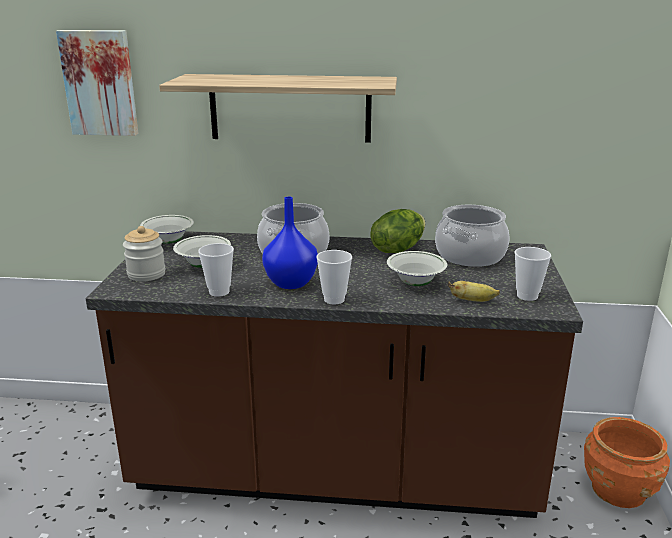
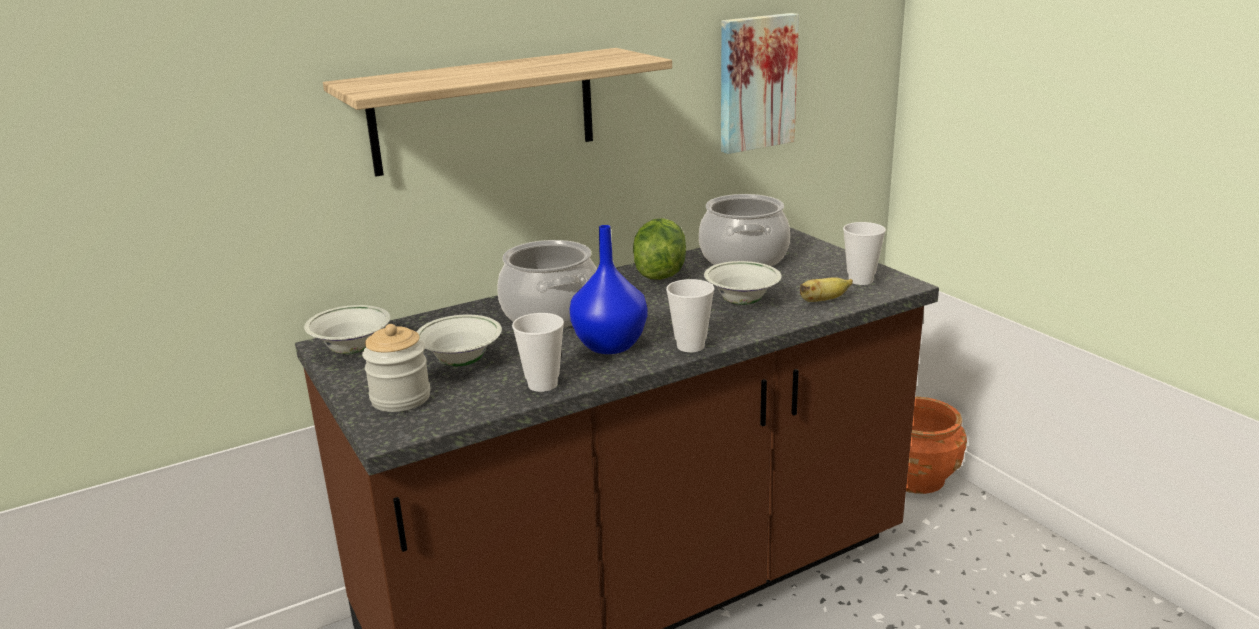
camera: 35 degrees left, 0 degrees up
picture [56,30,139,136] -> picture moved to [721,13,799,154]

